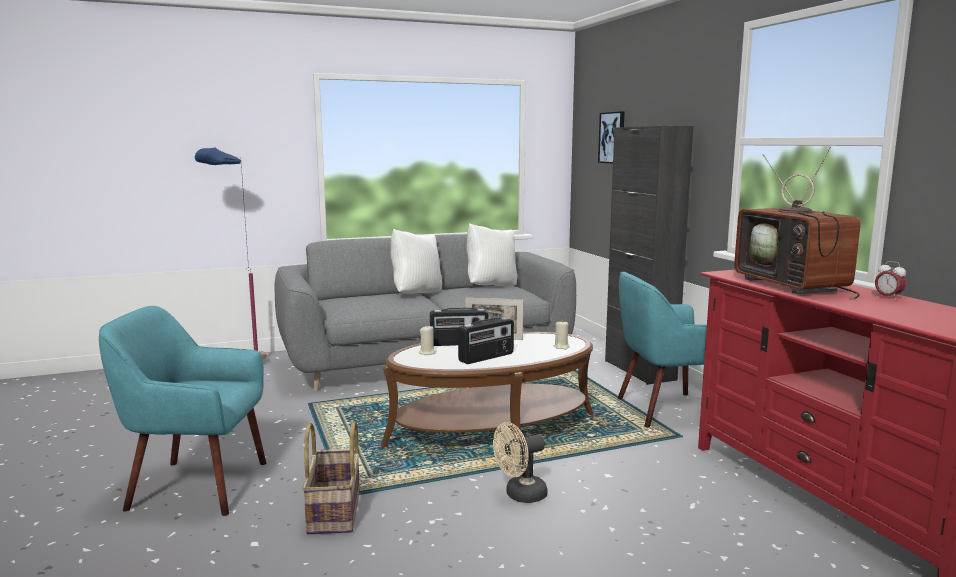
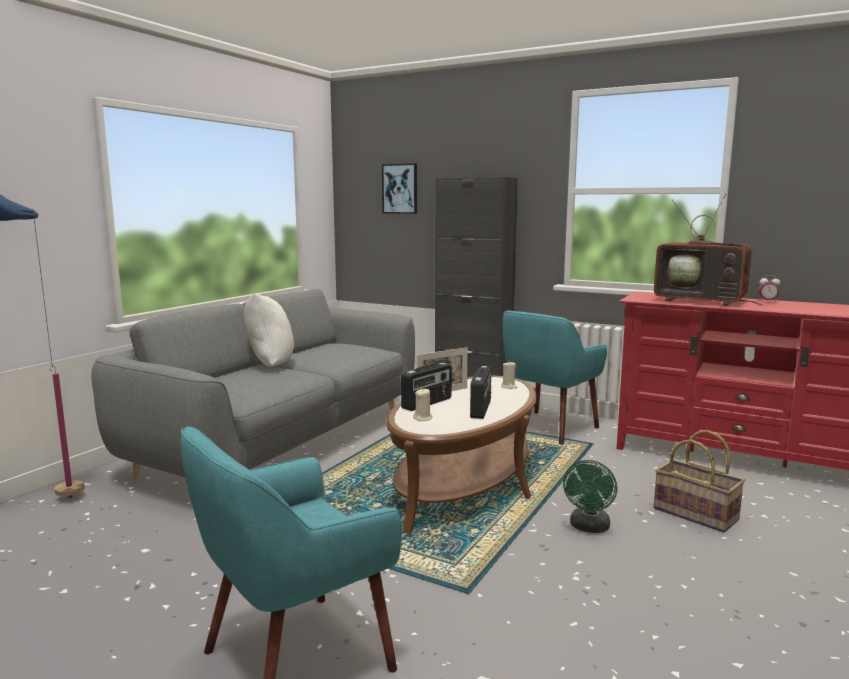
camera: 40 degrees left, 0 degrees up
basket [302,421,360,534] -> basket moved to [654,430,745,533]
white pillow [467,223,517,286] -> none
beige fan [493,422,548,503] -> green fan [563,460,617,533]

